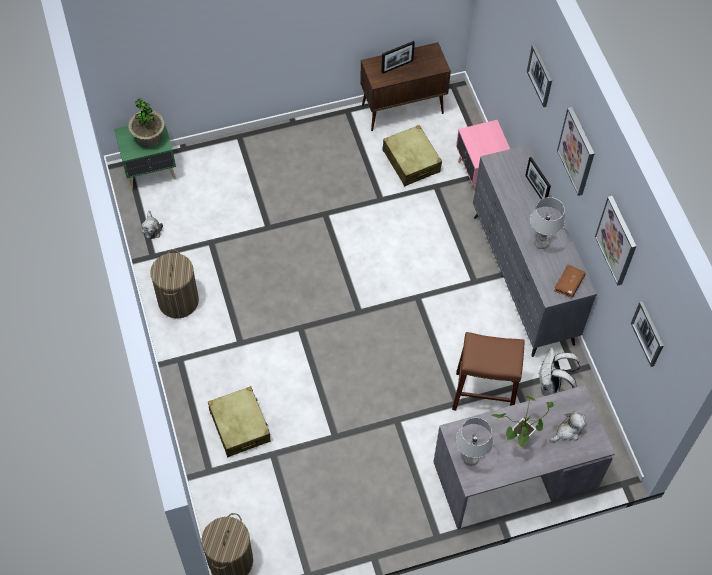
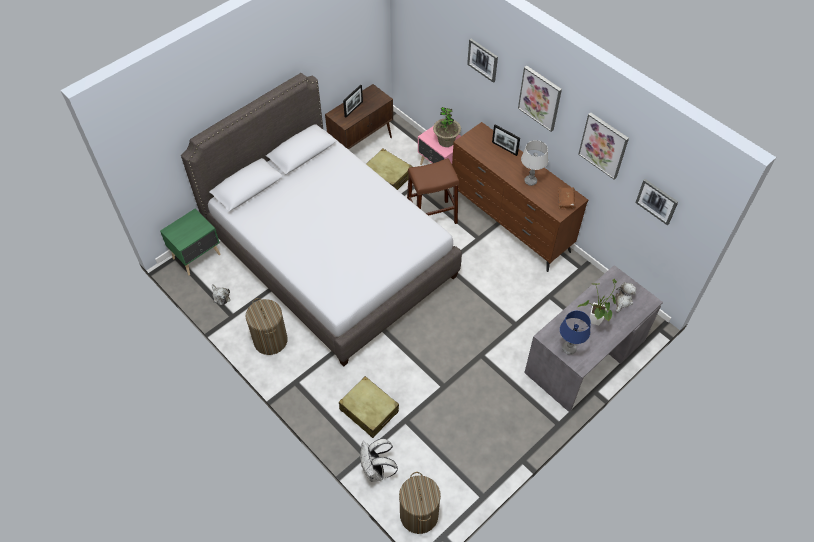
camera: 25 degrees left, 5 degrees down
potted plant [128,98,165,147] -> potted plant moved to [433,107,461,147]
brown stool [452,332,524,410] -> brown stool moved to [407,158,459,224]
grey table lamp [456,418,493,466] -> blue table lamp [560,311,591,355]
grey dresser [473,145,597,357] -> brown dresser [452,122,588,272]
white backpack [538,348,580,396] -> white backpack moved to [360,438,398,482]
none -> grey bed [181,73,462,366]

